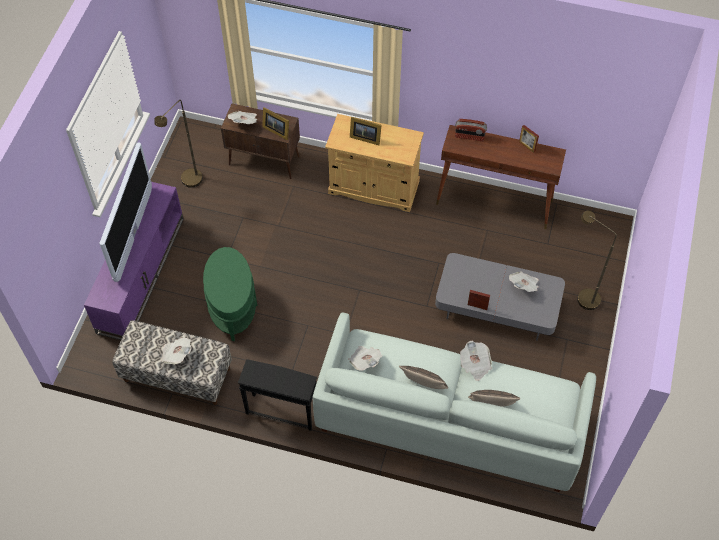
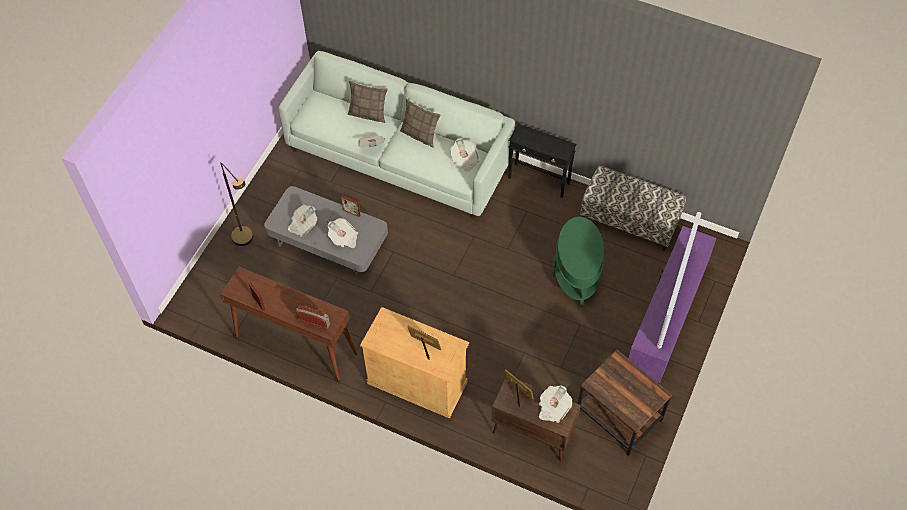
camera: 170 degrees left, 0 degrees up
brown floor lamp [154,100,203,188] -> brown side table [578,350,672,456]
newspaper [162,337,191,365] -> newspaper moved to [328,218,358,248]

